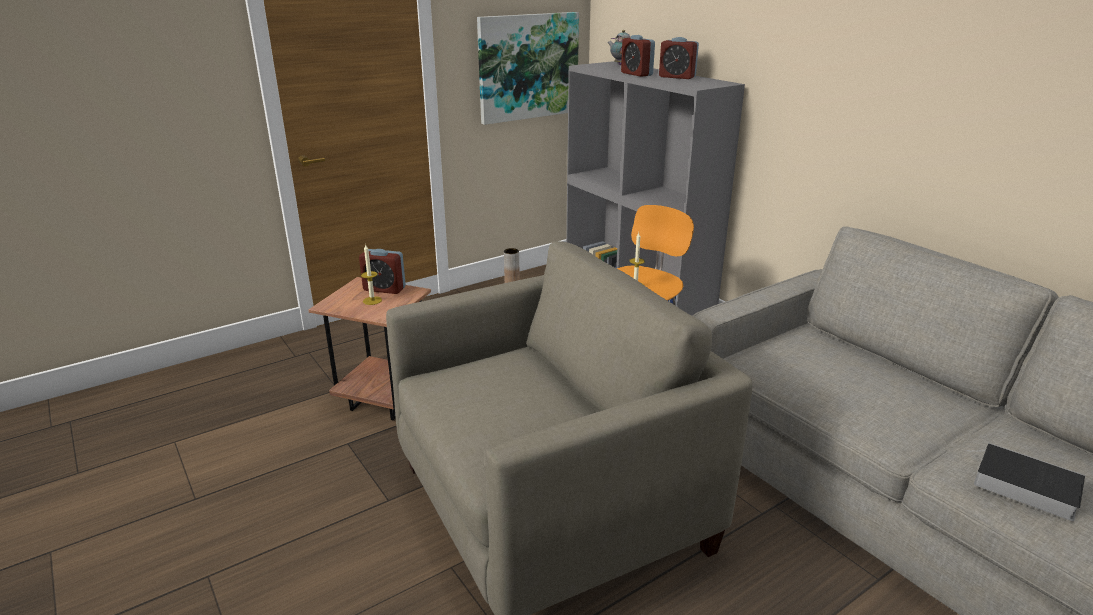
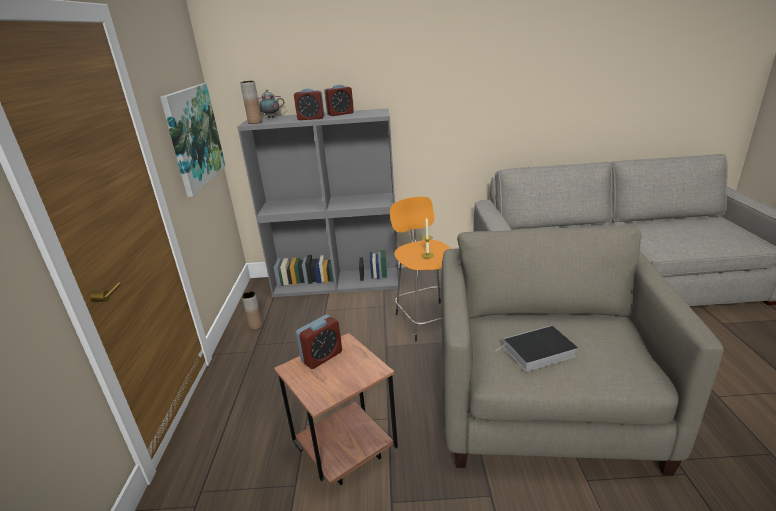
camera: 55 degrees left, 0 degrees up
candle [361,245,382,305] -> none
book [969,443,1085,521] -> book moved to [495,325,578,372]
none -> brown vase [240,81,262,124]

